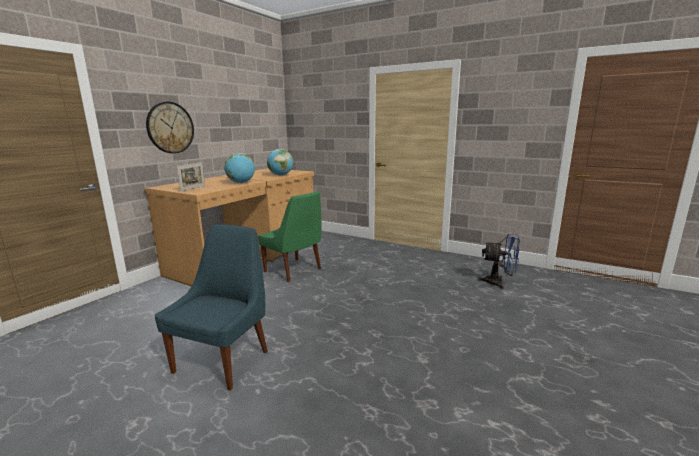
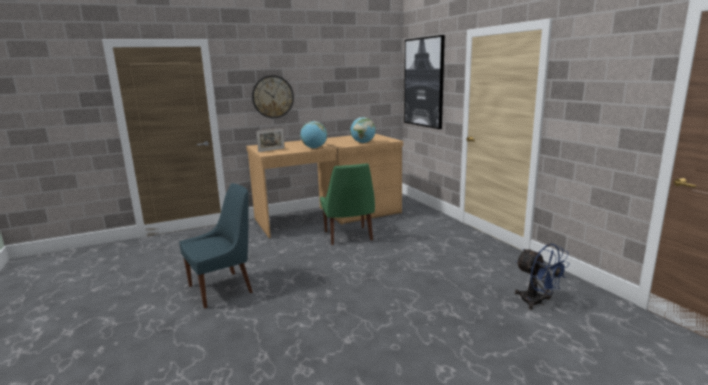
camera: 35 degrees right, 0 degrees up
none -> picture [404,35,445,129]

